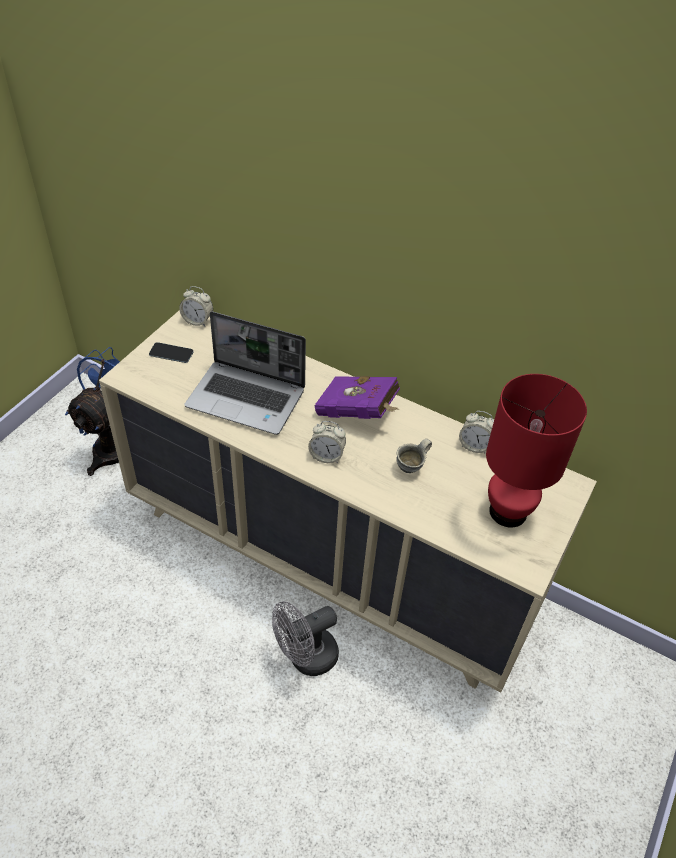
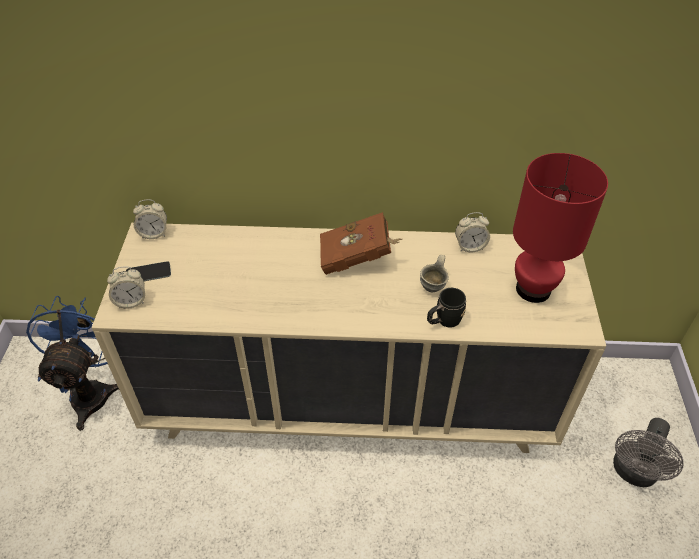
camera: 25 degrees left, 0 degrees up
laptop [185,311,306,435] -> none
grey fan [272,601,339,676] -> grey fan moved to [613,418,684,487]
alarm clock [308,421,346,463] -> alarm clock moved to [107,267,145,309]
purple book [314,376,400,419] -> brown book [320,212,402,275]
none -> black mug [427,288,466,328]

